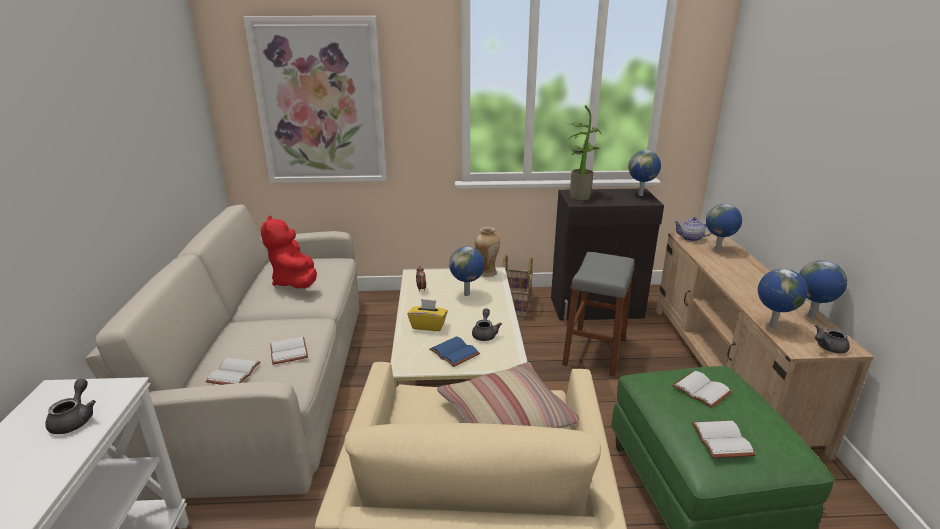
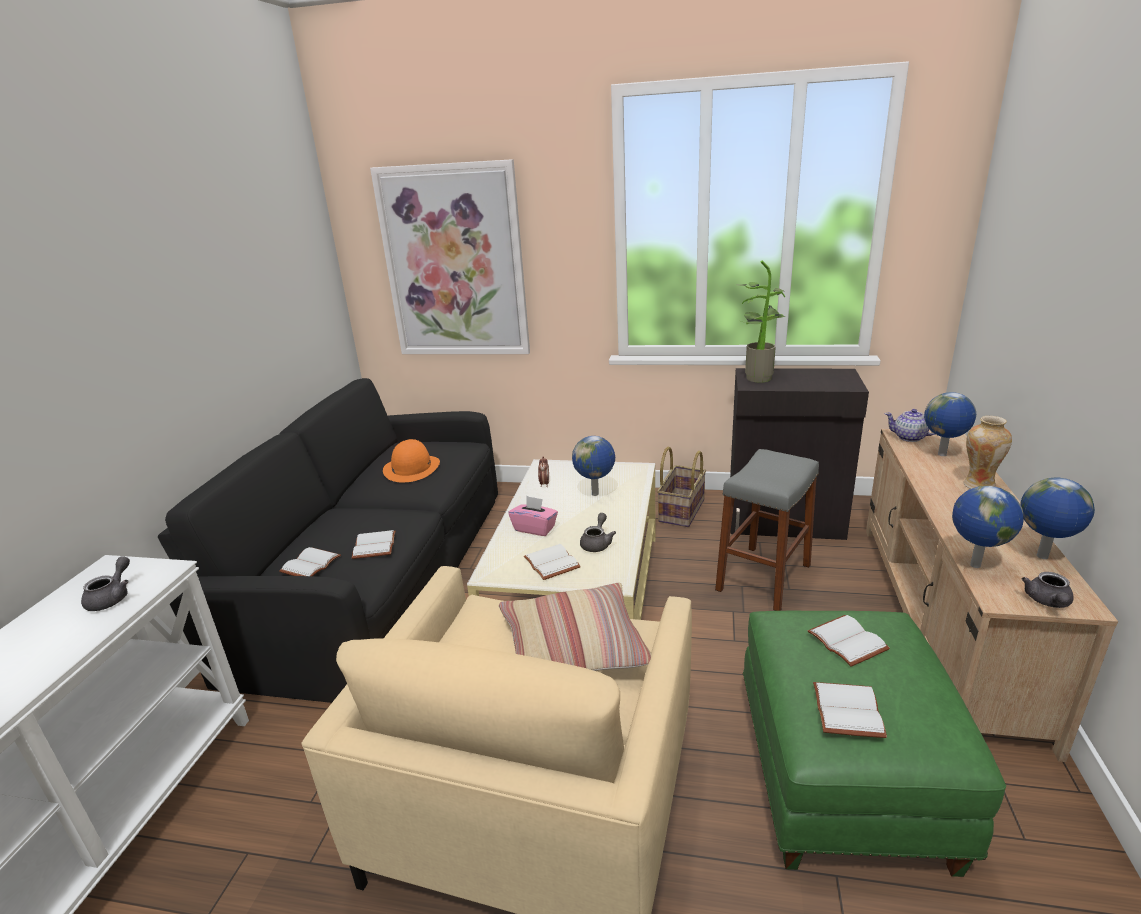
camera: 15 degrees right, 0 degrees up
beige sofa [85,205,360,500] -> black sofa [158,378,498,703]
red plush toy [261,216,317,288] -> orange hat [383,439,440,482]
yellow tissue box [408,299,448,331] -> pink tissue box [509,496,558,536]
blue book [429,336,480,367] -> white book [524,544,581,580]
vase [475,227,500,277] -> vase moved to [963,416,1012,489]
globe [628,150,661,196] -> none
grey teapot [815,325,850,353] -> grey teapot turned 60 degrees counterclockwise [1022,572,1074,608]

